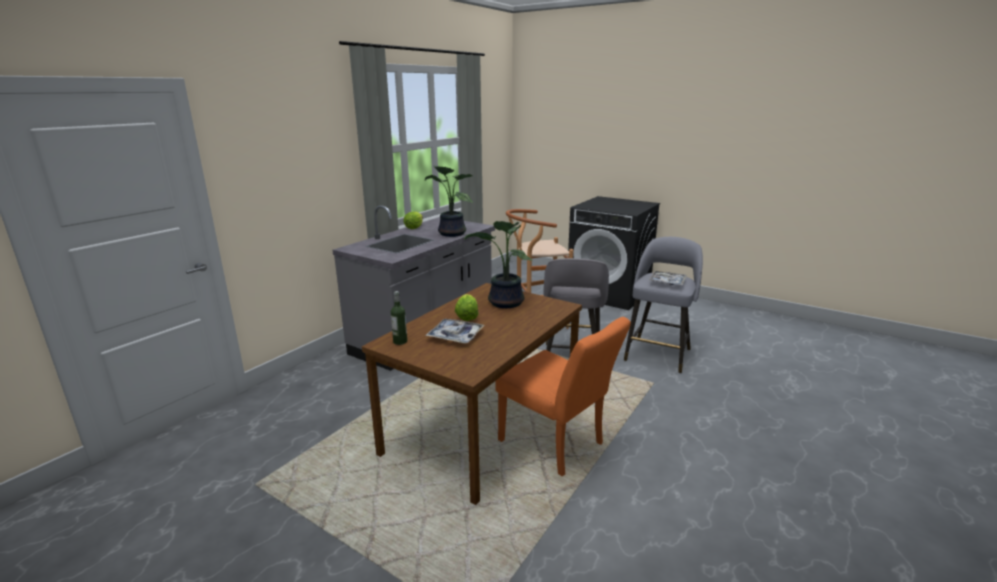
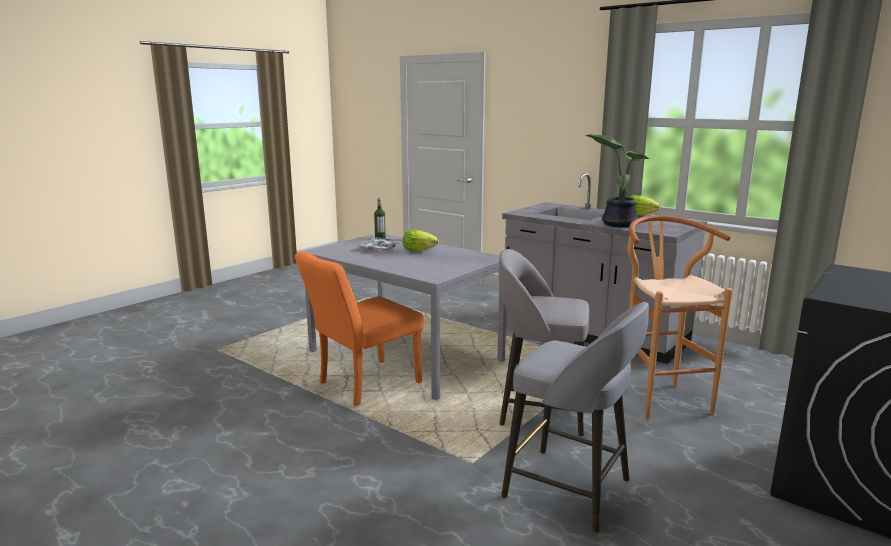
camera: 95 degrees right, 5 degrees down
brown dining table [362,283,582,505] -> grey dining table [305,234,506,400]
potted plant [464,221,533,308] -> none
tray [649,270,687,285] -> none

